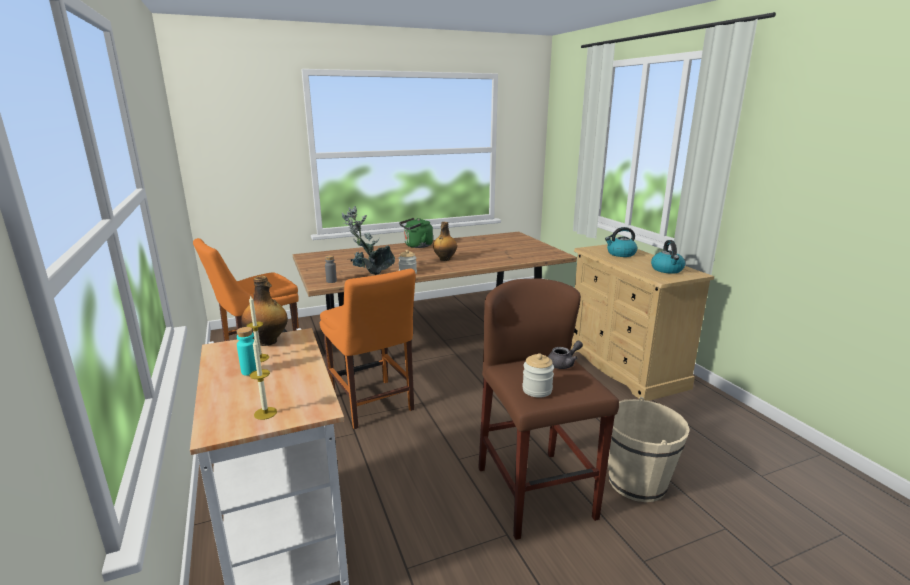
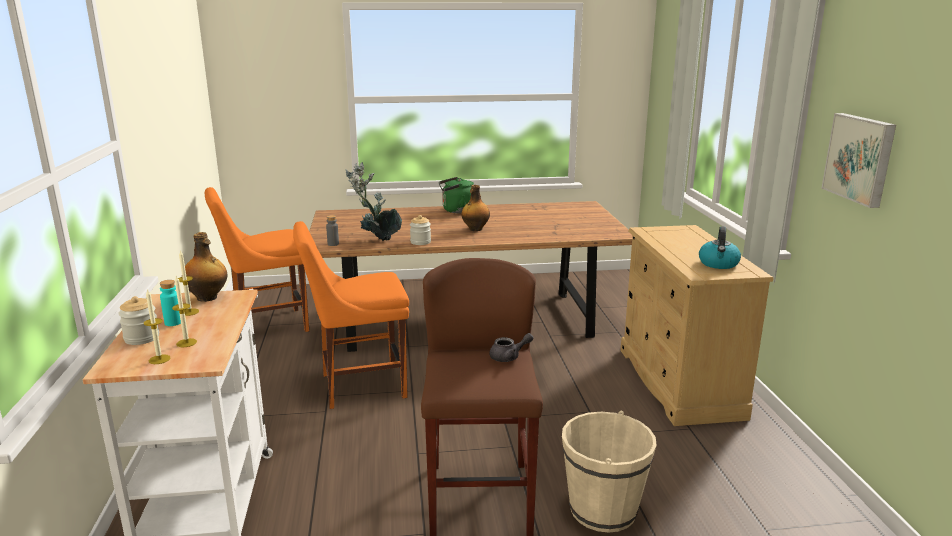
camera: 15 degrees right, 0 degrees up
orange chair [320,269,416,429] -> orange chair turned 90 degrees clockwise [293,221,409,409]
jar [522,353,554,398] -> jar moved to [118,296,159,345]
kettle [605,227,637,257] -> none
none -> candle [172,276,197,347]
none -> picture [821,113,896,208]

